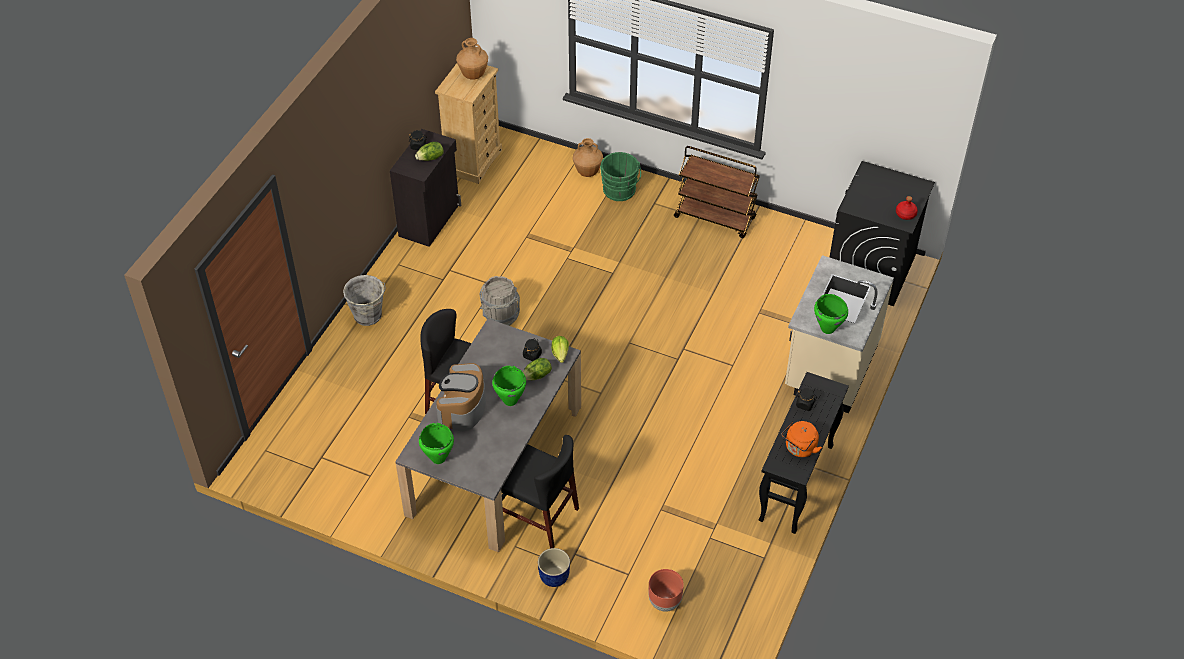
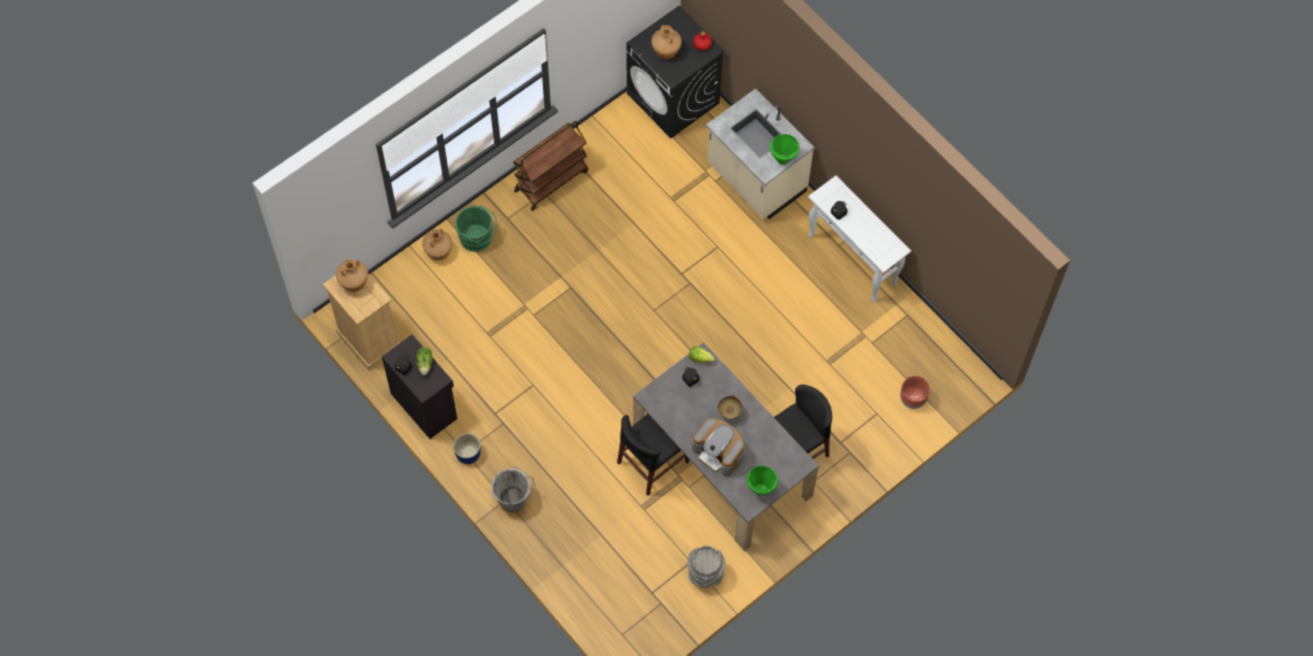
camera: 65 degrees left, 15 degrees up
grey bucket [479,276,520,326] -> grey bucket moved to [687,546,725,588]
green cooking pot [492,365,526,406] -> brown bowl [718,395,743,420]
lettuce [523,358,552,380] -> none
blue planter [538,548,570,587] -> blue planter moved to [453,433,481,464]
black console table [759,372,849,534] -> white console table [808,176,911,302]
orange kettle [782,421,822,457] -> none
none -> brown vase [651,25,682,59]

